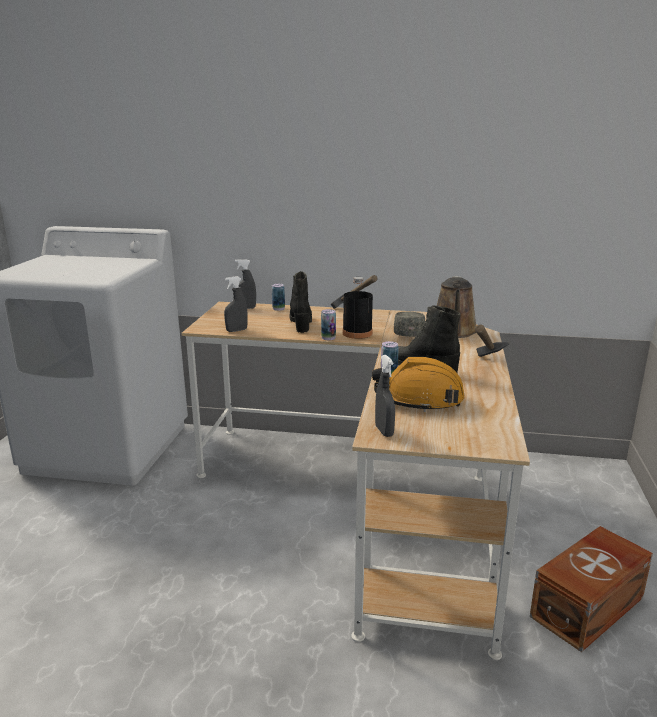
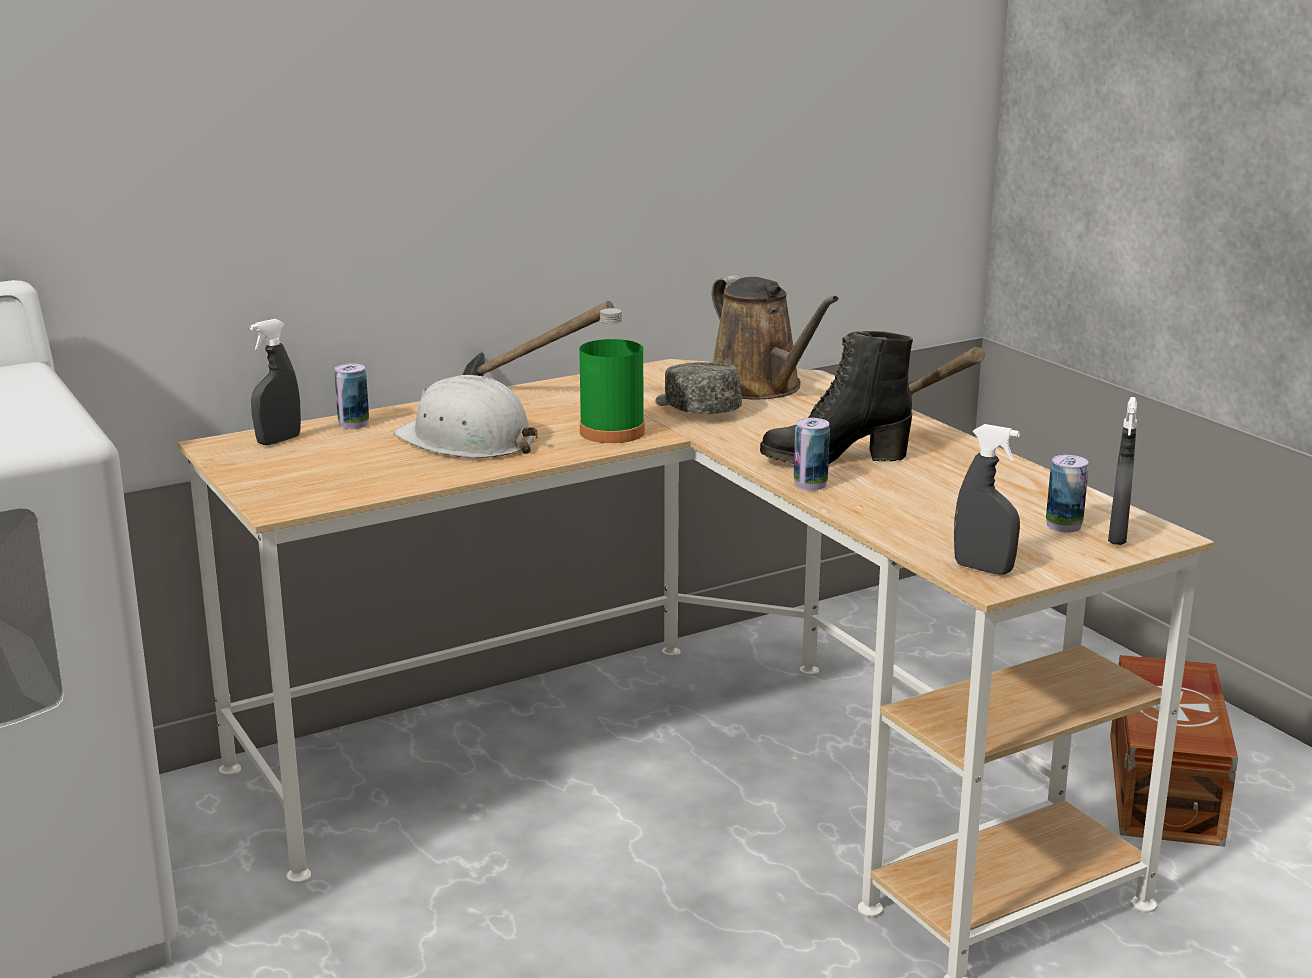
camera: 40 degrees left, 0 degrees up
grey spray bottle [224,276,248,332] -> grey spray bottle moved to [1108,397,1137,545]
black boot [290,271,312,333] -> white hard hat [394,375,538,458]
can [321,309,336,340] -> can moved to [1046,455,1089,533]
black bottle [343,277,373,339] -> green bottle [579,308,645,443]
orange hard hat [372,357,465,412] -> none

